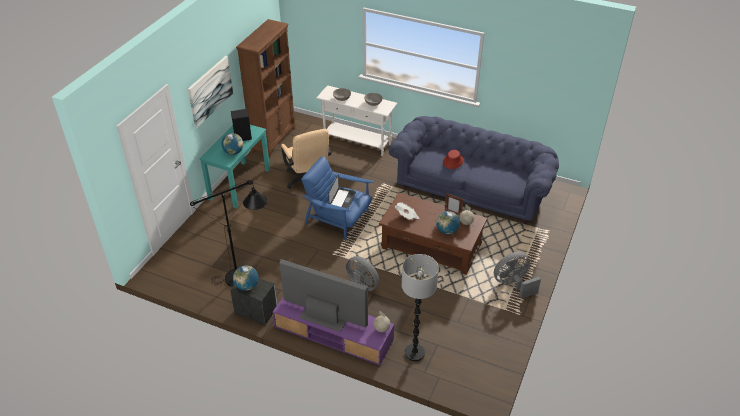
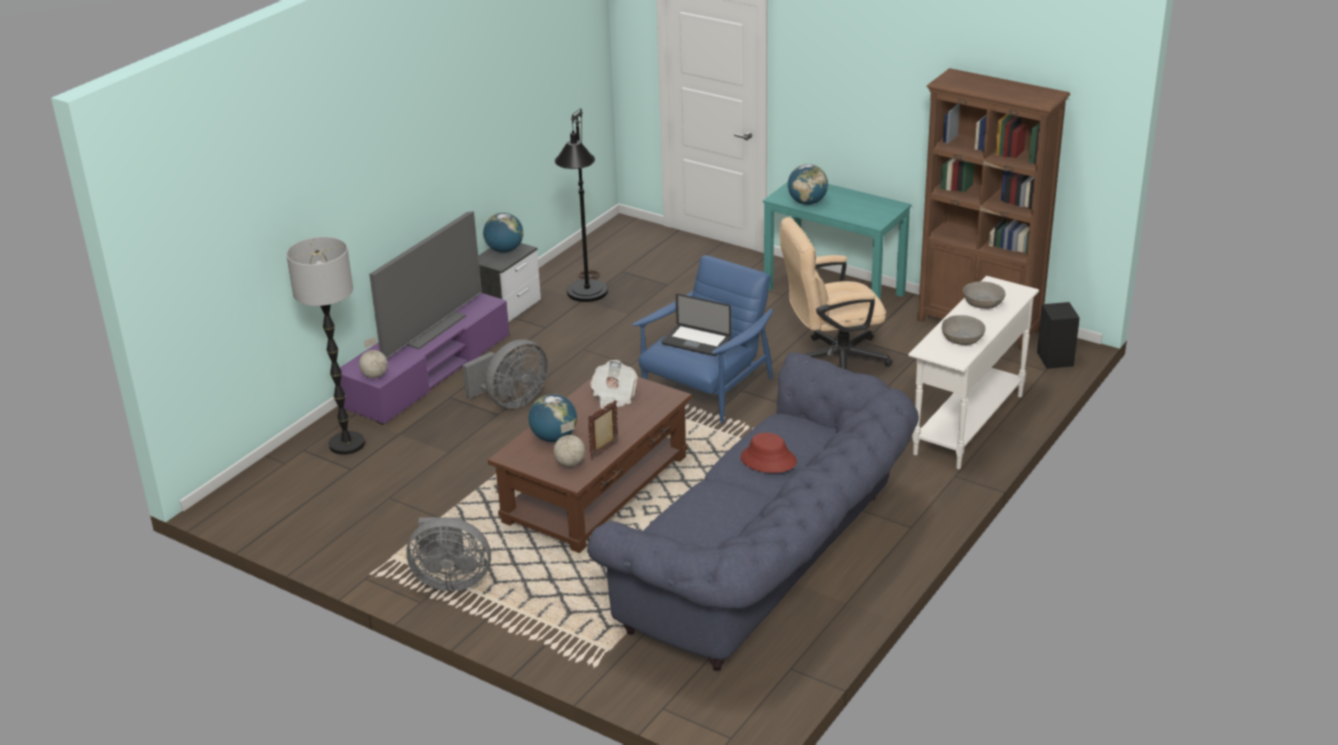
camera: 100 degrees right, 10 degrees down
picture [188,56,233,127] -> none
black speaker [231,109,252,141] -> black speaker moved to [1037,302,1080,369]
grey fan [494,252,541,298] -> grey fan turned 105 degrees clockwise [406,517,491,591]

